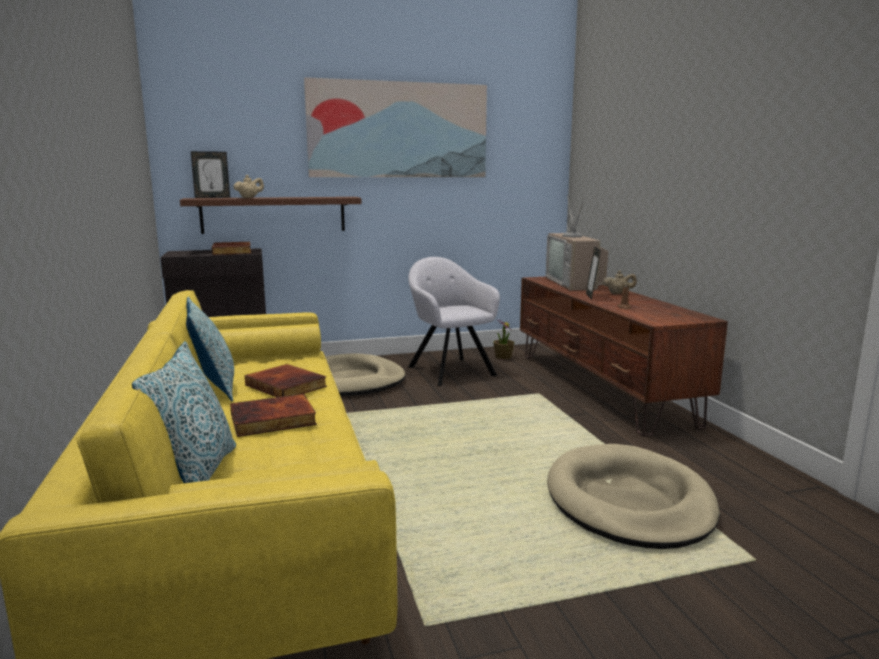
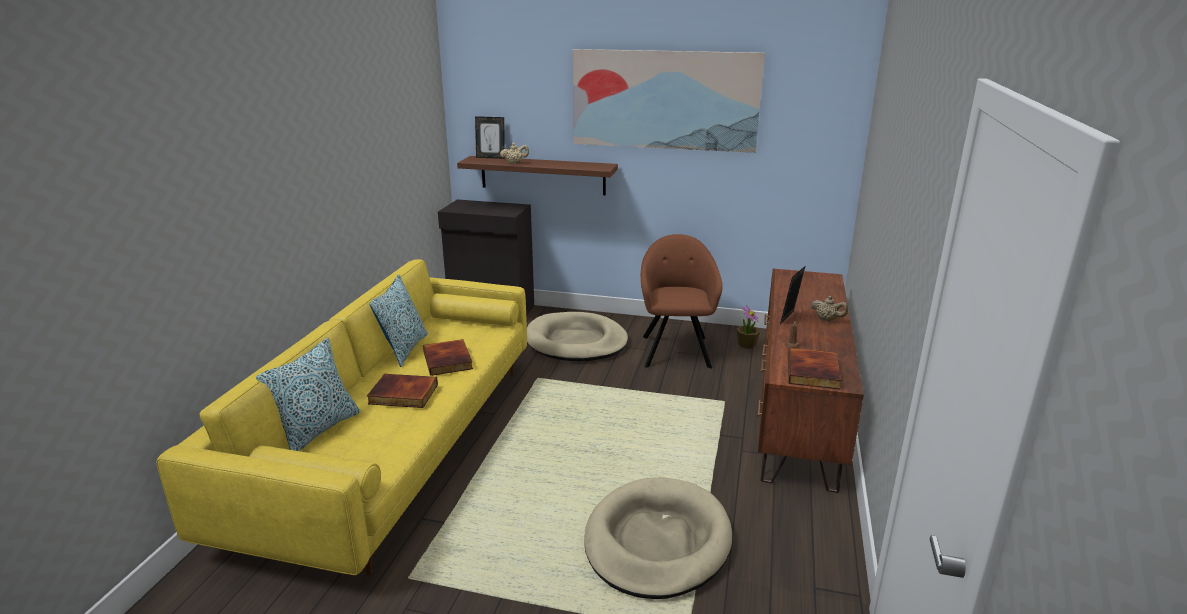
camera: 30 degrees right, 10 degrees up
book [212,242,251,255] -> book moved to [788,348,841,389]
grey armchair [408,257,500,386] -> brown armchair [641,234,723,369]
television [546,195,608,291] -> none

